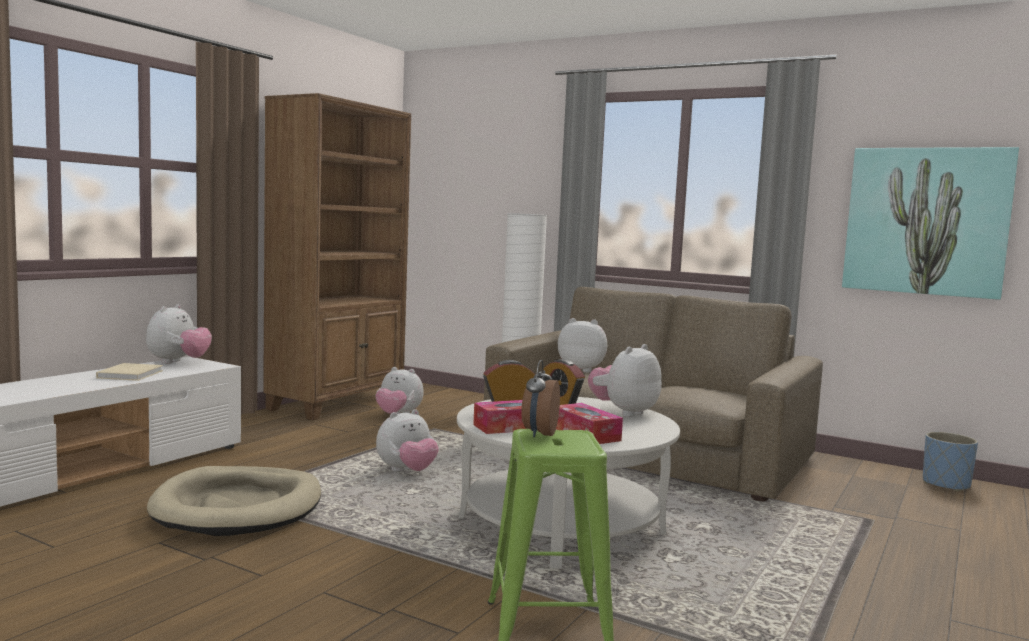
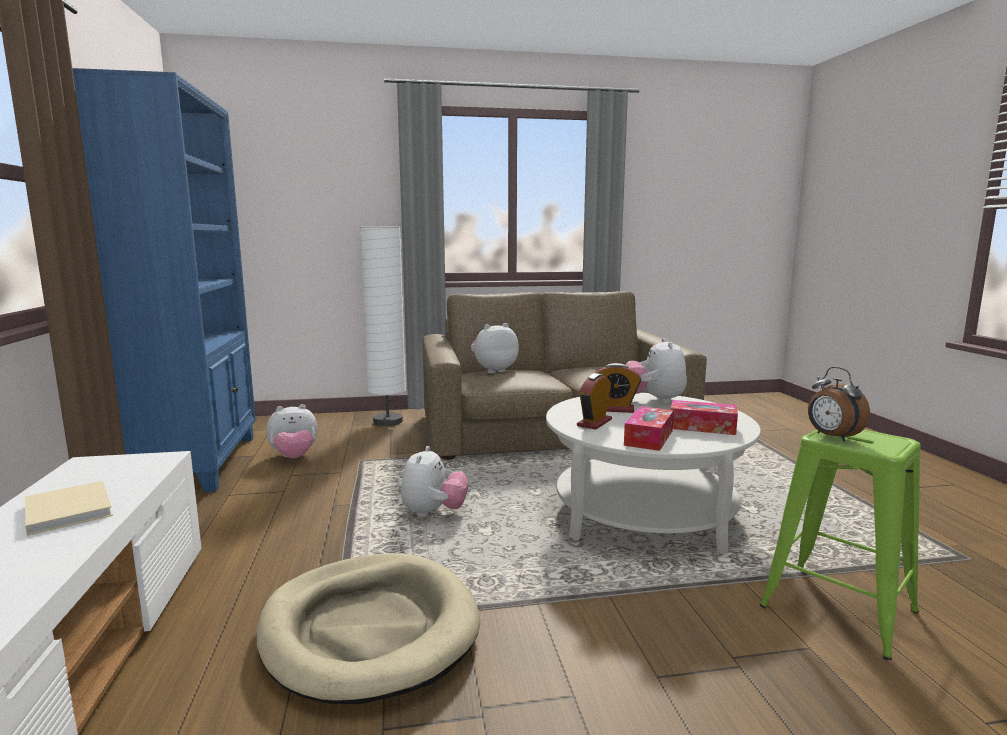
camera: 40 degrees left, 5 degrees up
plush toy [146,304,212,364] -> none
brown bookcase [263,93,411,420] -> blue bookcase [72,68,256,492]
picture [842,147,1019,300] -> none
blue planter [923,432,978,492] -> none

